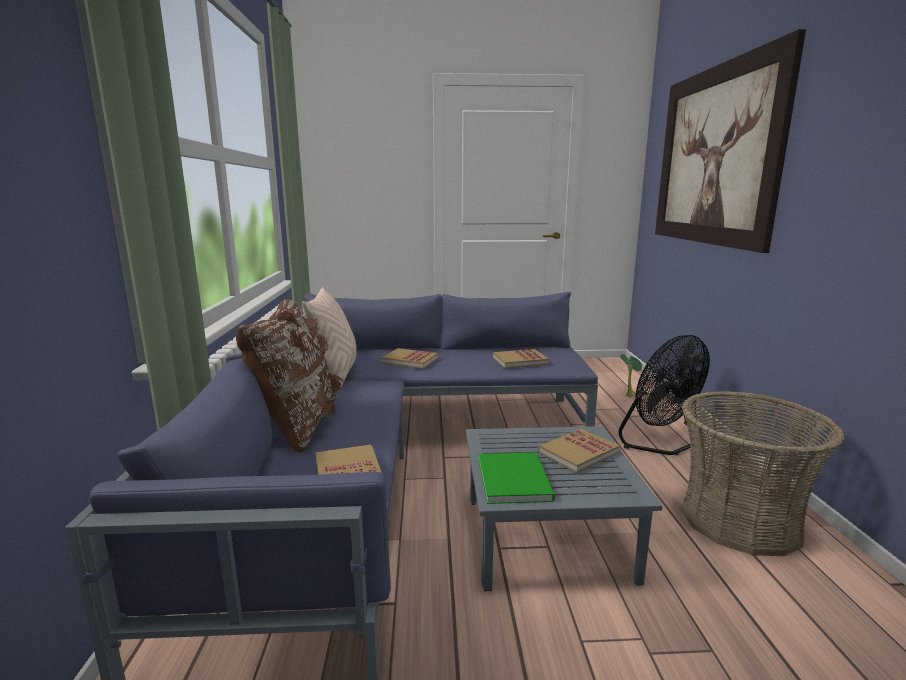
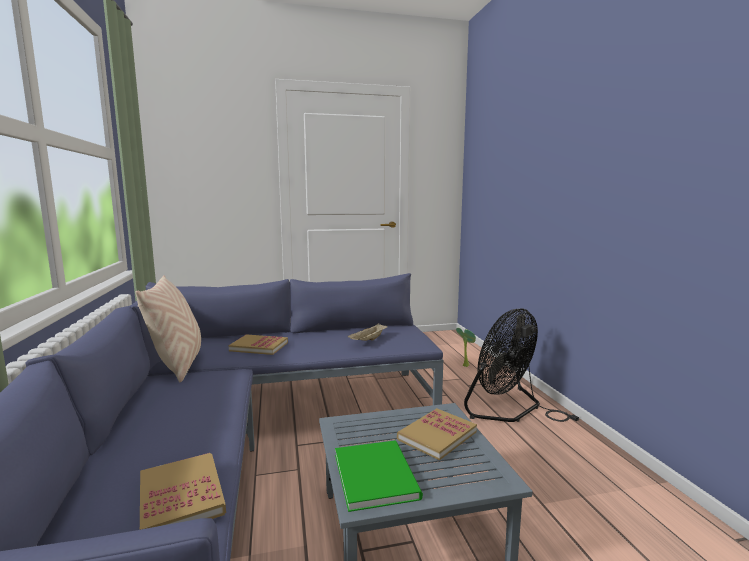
camera: 10 degrees left, 5 degrees down
brown pillow [236,299,343,453] -> none
book [493,349,549,369] -> beige tray [347,323,387,341]
picture [655,29,806,253] -> none
basket [681,391,845,556] -> none

